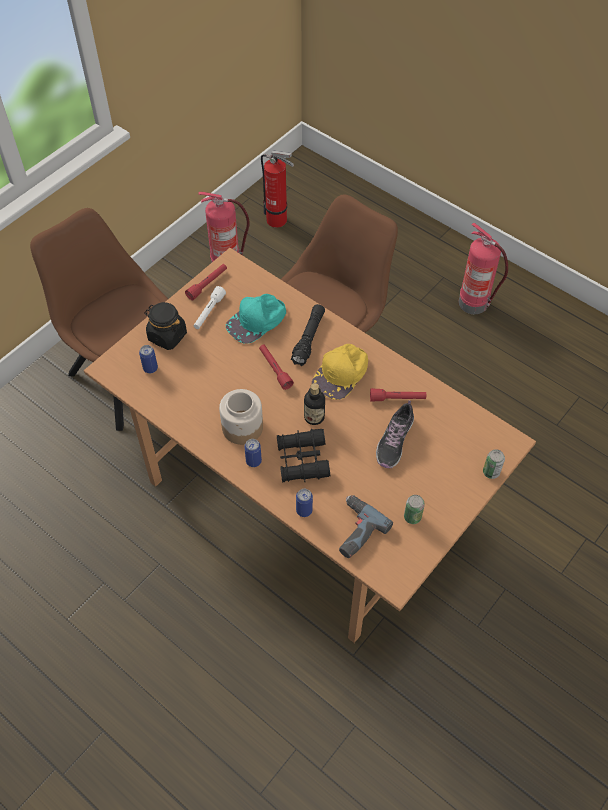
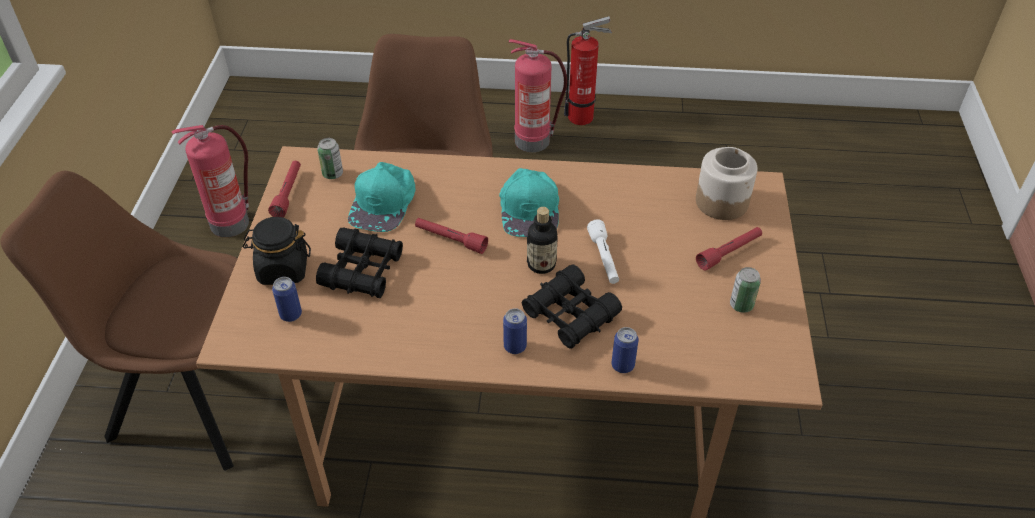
camera: 35 degrees left, 10 degrees down
white flashlight [193,286,226,329] -> white flashlight moved to [587,219,619,284]
jar [219,389,263,445] -> jar moved to [696,147,757,220]
fire extinguisher [261,150,294,228] -> fire extinguisher moved to [564,16,612,125]
black flashlight [291,304,325,366] -> none
yellow cap [312,344,368,400] -> turquoise cap [499,168,559,237]
power drill [339,495,393,558] -> none
red flashlight [370,388,426,402] -> red flashlight moved to [696,227,762,271]
shoe [376,400,414,468] -> none
can [483,449,505,479] -> can moved to [317,138,343,179]
none -> black binoculars [316,227,403,298]

